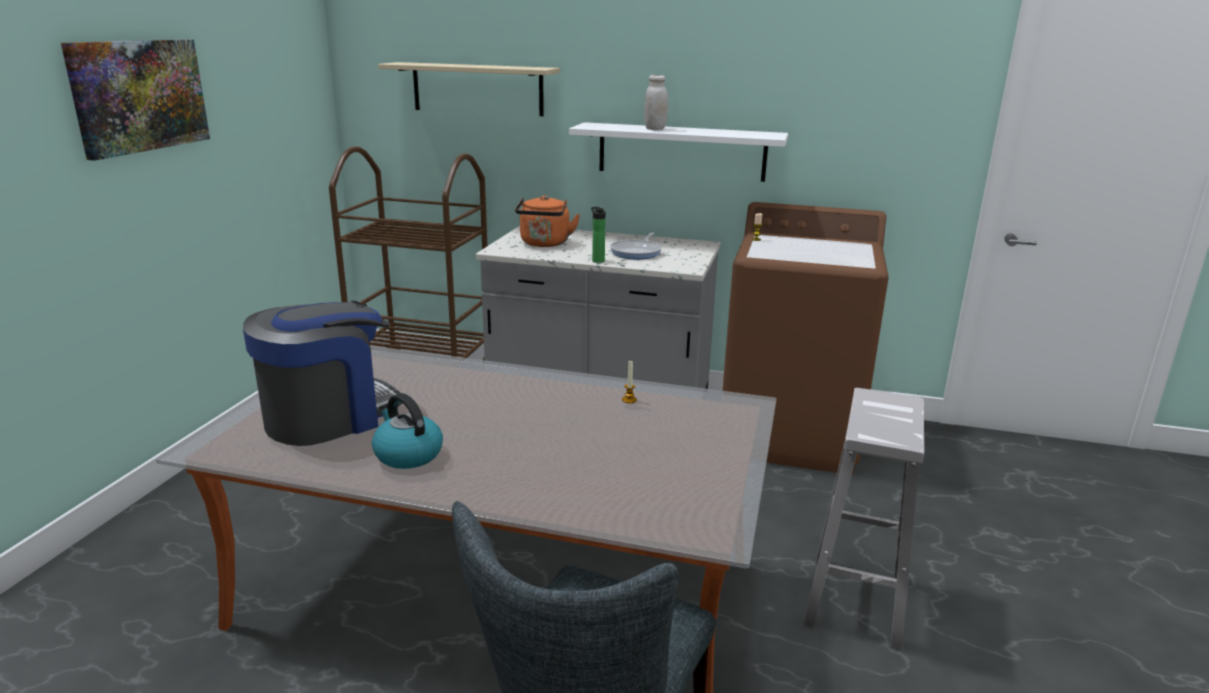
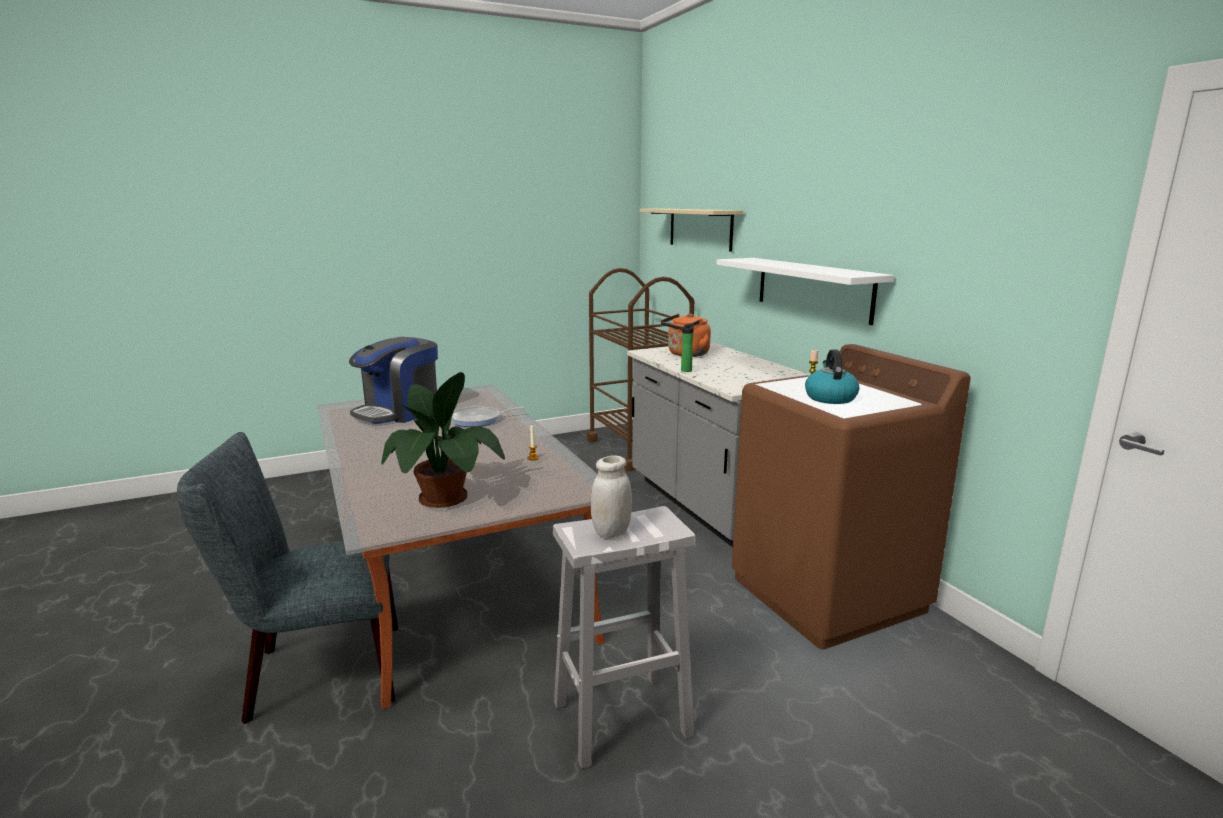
camera: 50 degrees right, 5 degrees down
picture [61,39,210,161] -> none
coffee machine [243,301,402,446] -> coffee machine turned 120 degrees clockwise [349,337,438,424]
kettle [372,393,443,469] -> kettle moved to [805,349,859,404]
frying pan [610,232,662,259] -> frying pan moved to [451,406,525,427]
white jar [644,75,668,130] -> white jar moved to [591,455,632,539]
none -> potted plant [381,372,505,508]

